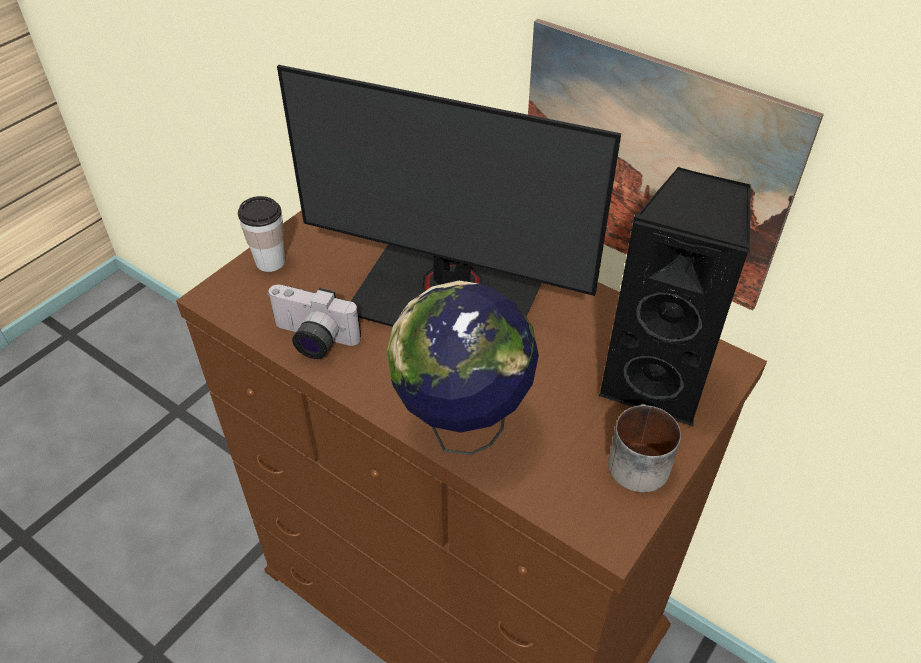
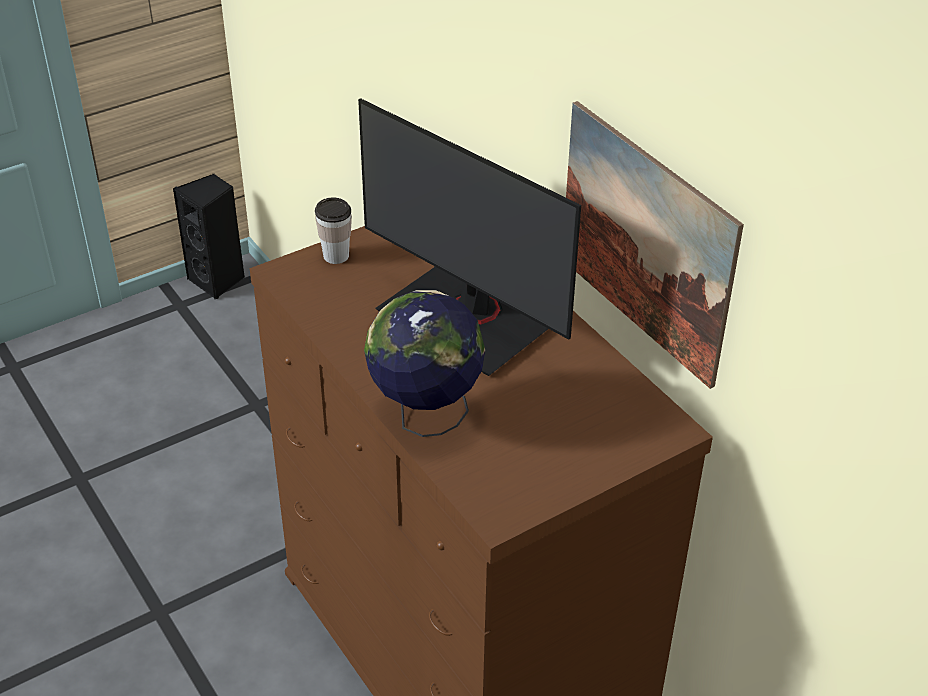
camera: 20 degrees right, 5 degrees down
camera [267,284,361,359] -> none
black speaker [598,167,751,427] -> black speaker moved to [173,174,245,299]
mug [608,403,681,492] -> none

